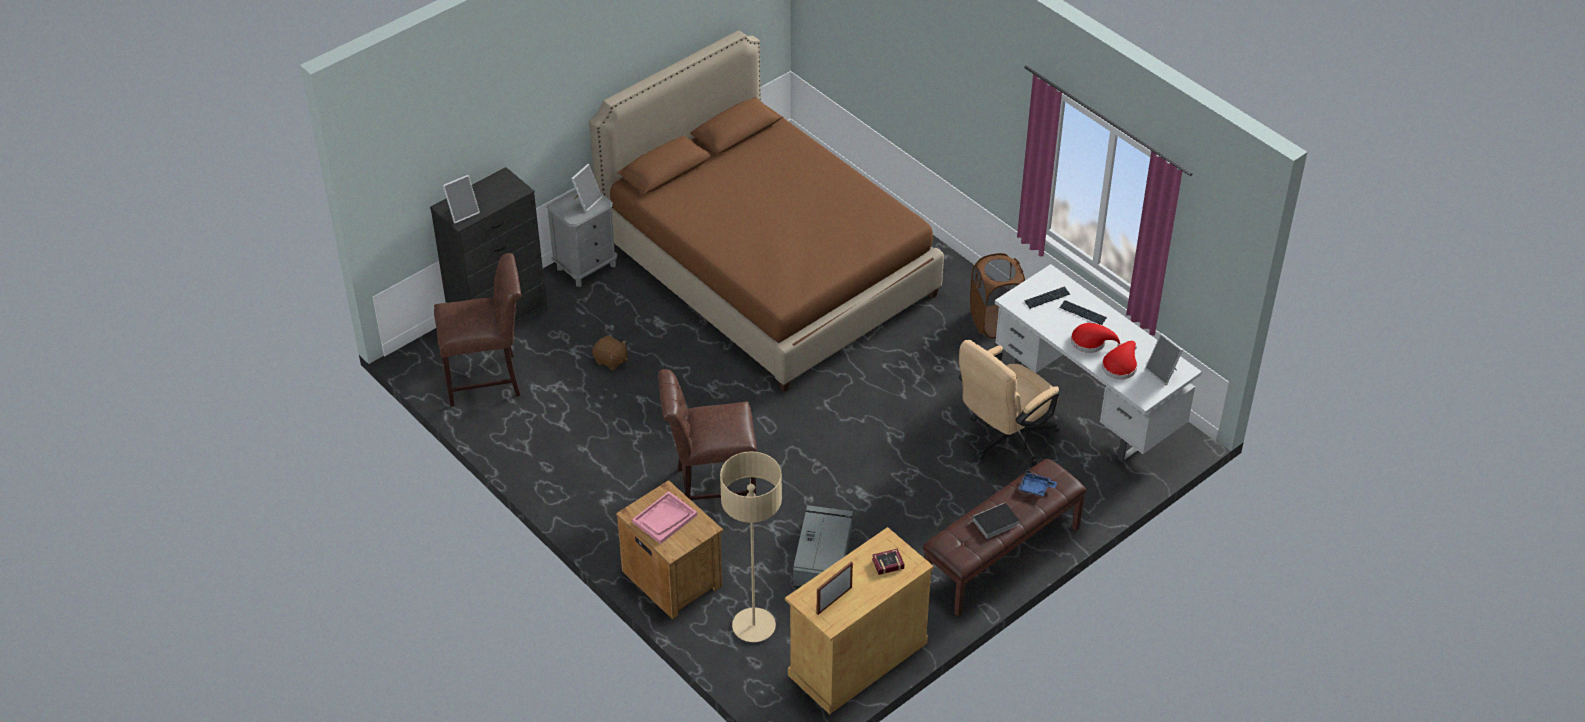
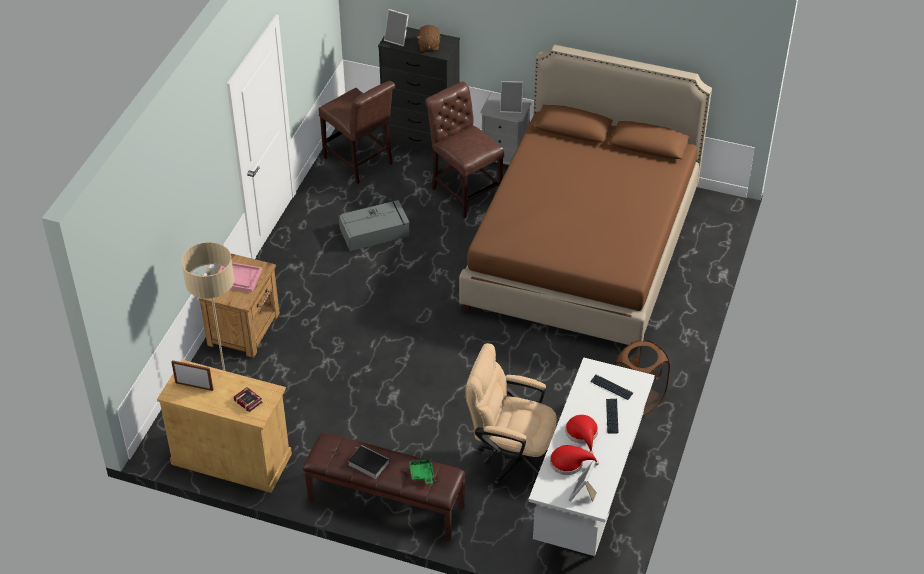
camera: 60 degrees right, 0 degrees up
brown plush toy [592,336,628,371] -> brown plush toy moved to [417,25,441,51]
brown chair [658,369,756,500] -> brown chair moved to [425,81,504,218]
grey storage box [793,505,853,586] -> grey storage box moved to [339,200,410,251]
blue tray [1018,470,1057,496] -> green tray [409,459,434,484]

